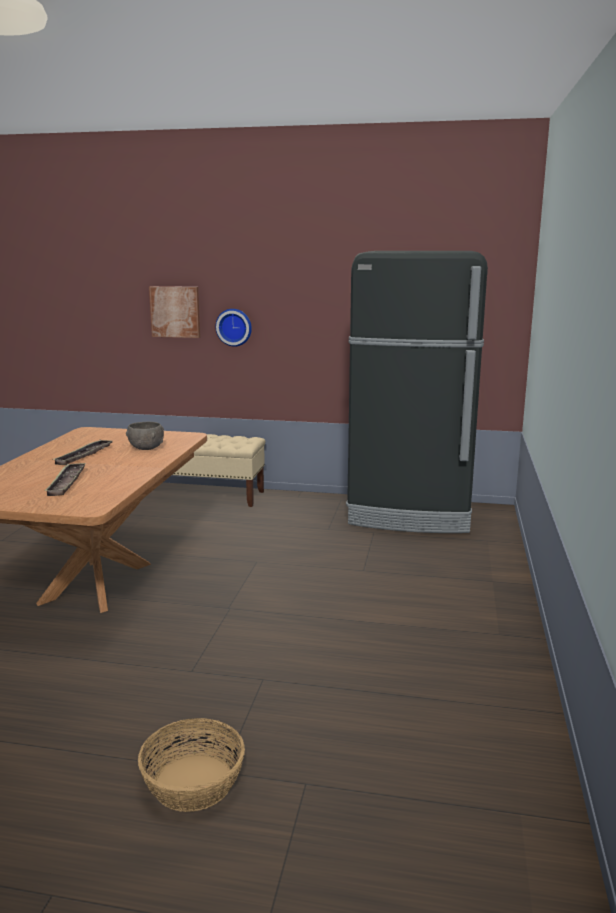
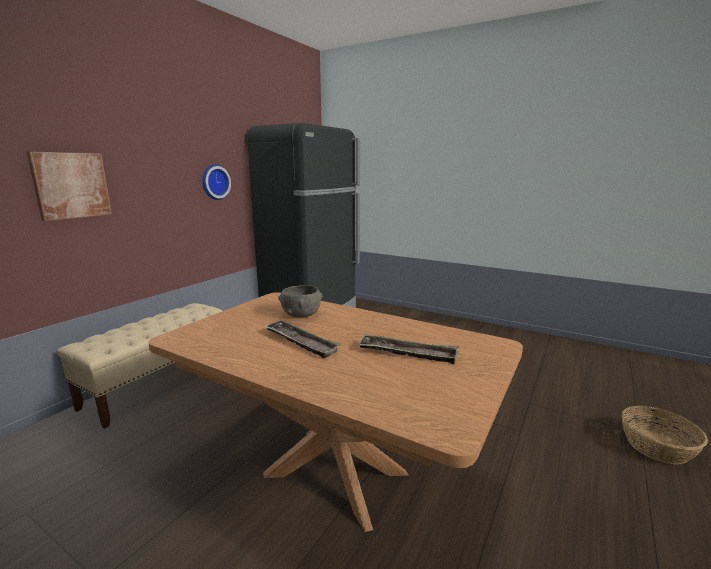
camera: 70 degrees left, 0 degrees up
wall clock [215,309,252,347] -> wall clock moved to [202,164,231,200]

